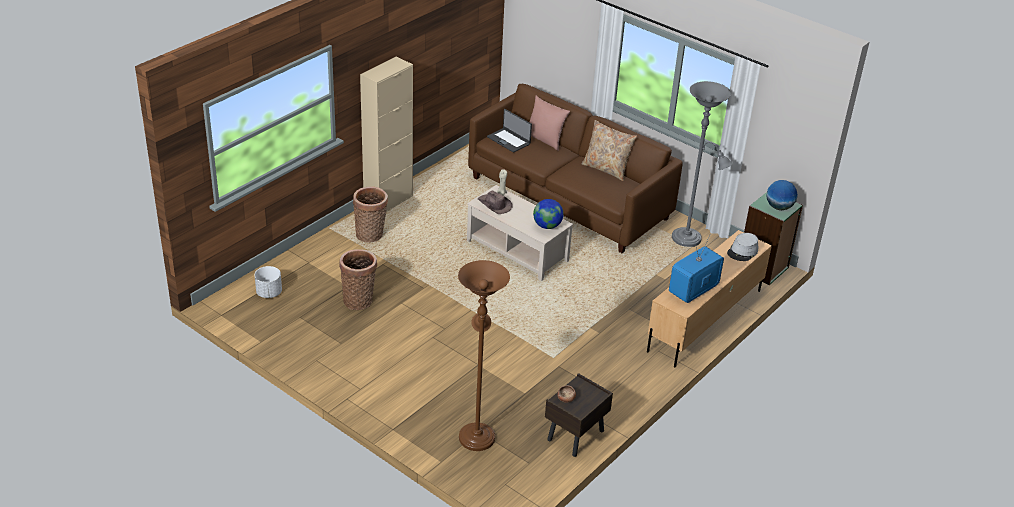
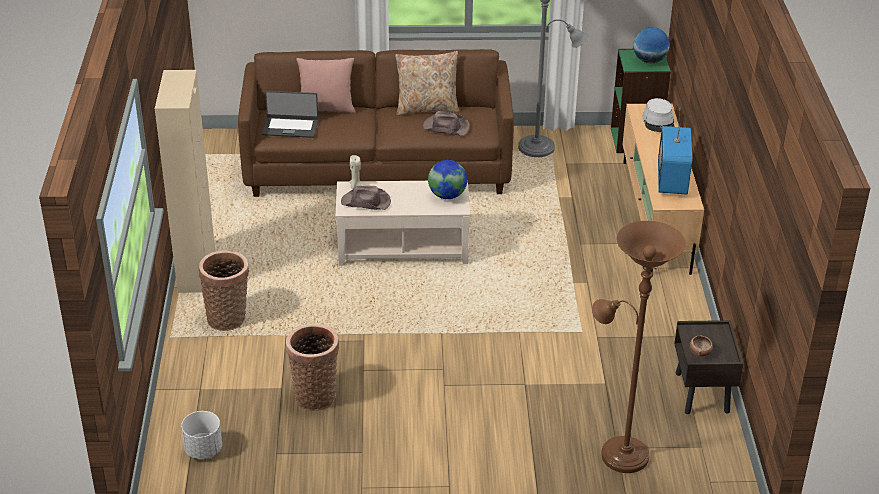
camera: 40 degrees left, 0 degrees up
none -> brown hat [423,111,470,136]

